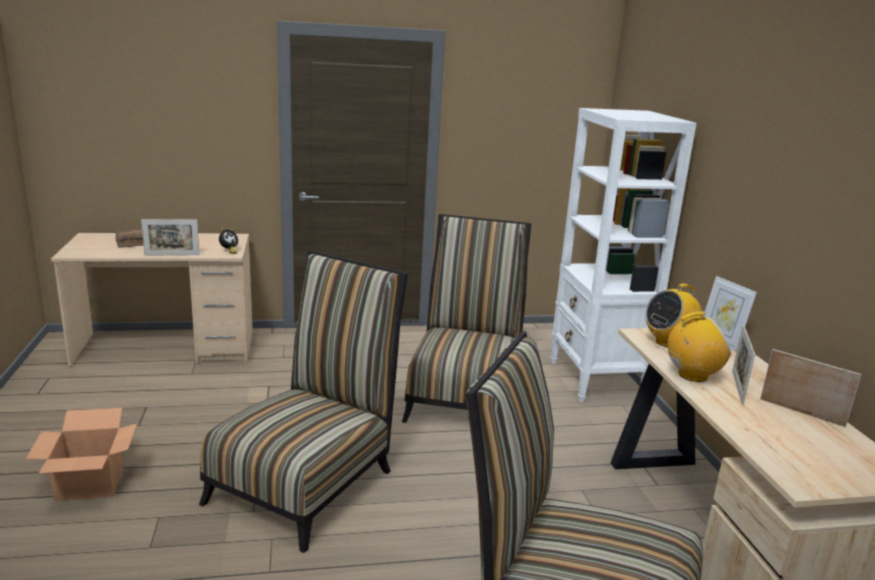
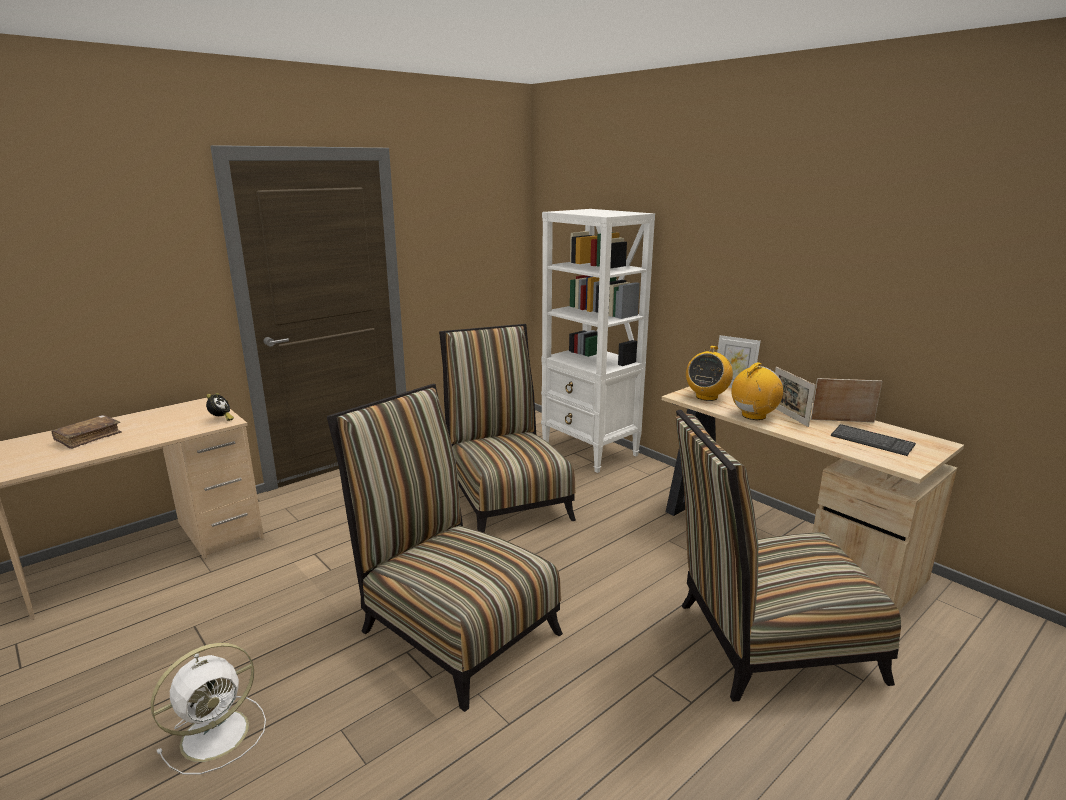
camera: 30 degrees left, 0 degrees up
cardboard box [26,408,137,501] -> white fan [151,643,266,775]
picture frame [141,219,199,256] -> none
chair [199,250,408,553] -> chair turned 45 degrees counterclockwise [327,384,563,712]
none -> keyboard [831,424,916,456]

